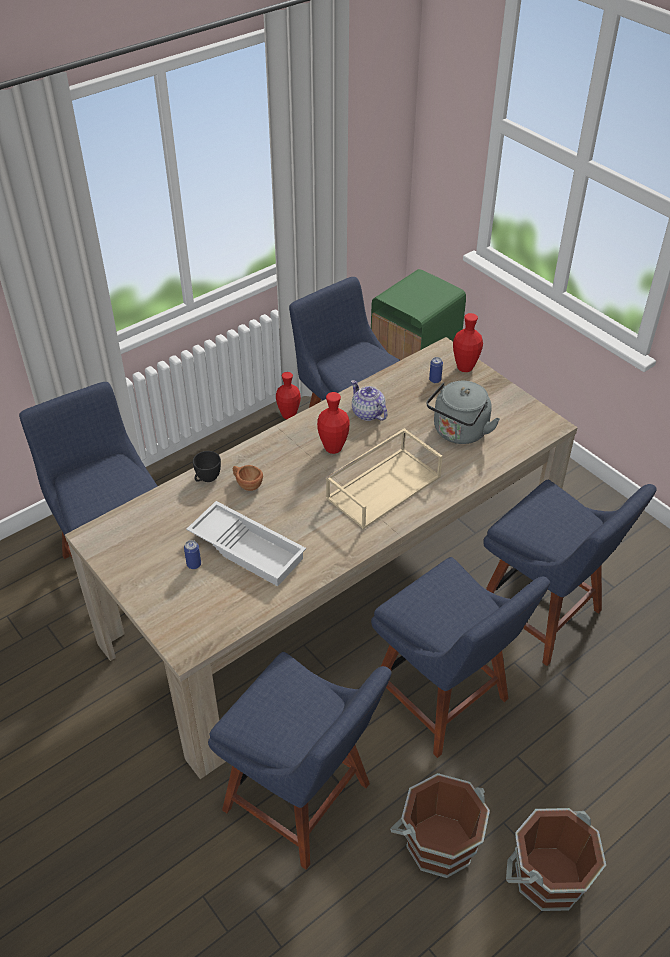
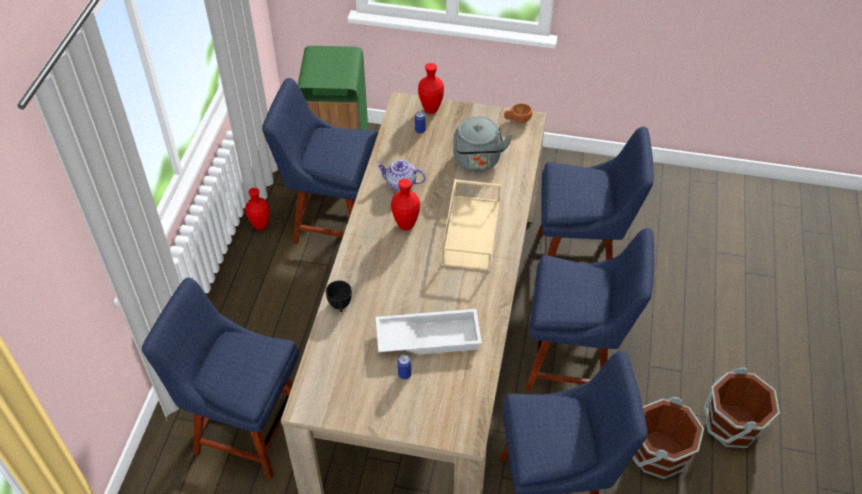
camera: 40 degrees left, 5 degrees up
brown cup [233,465,263,491] -> brown cup moved to [504,104,533,123]

